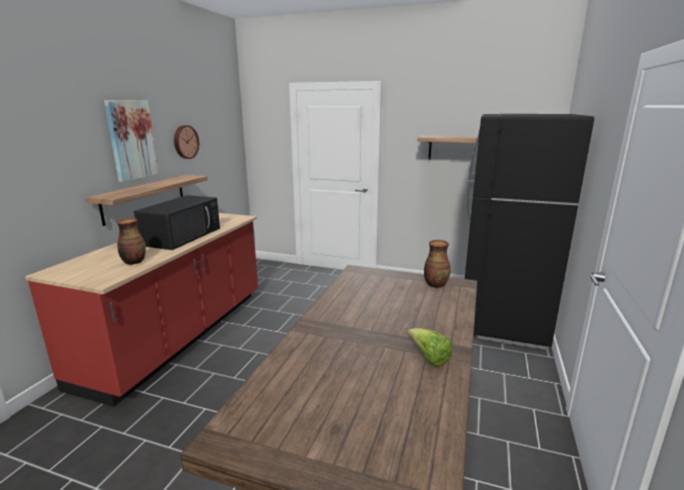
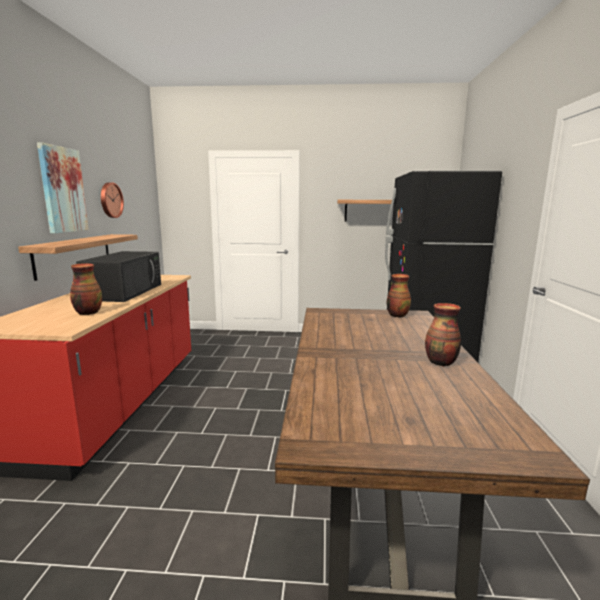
camera: 15 degrees left, 5 degrees down
lettuce [408,328,452,367] -> vase [425,303,461,367]

